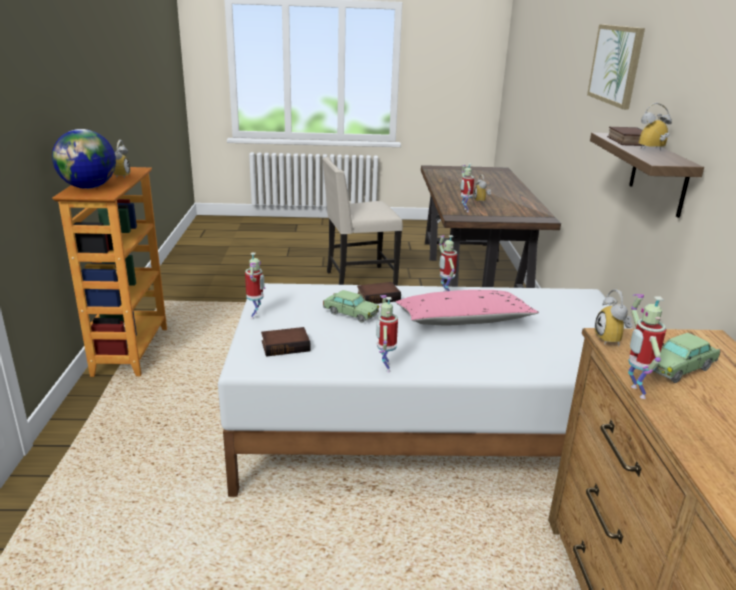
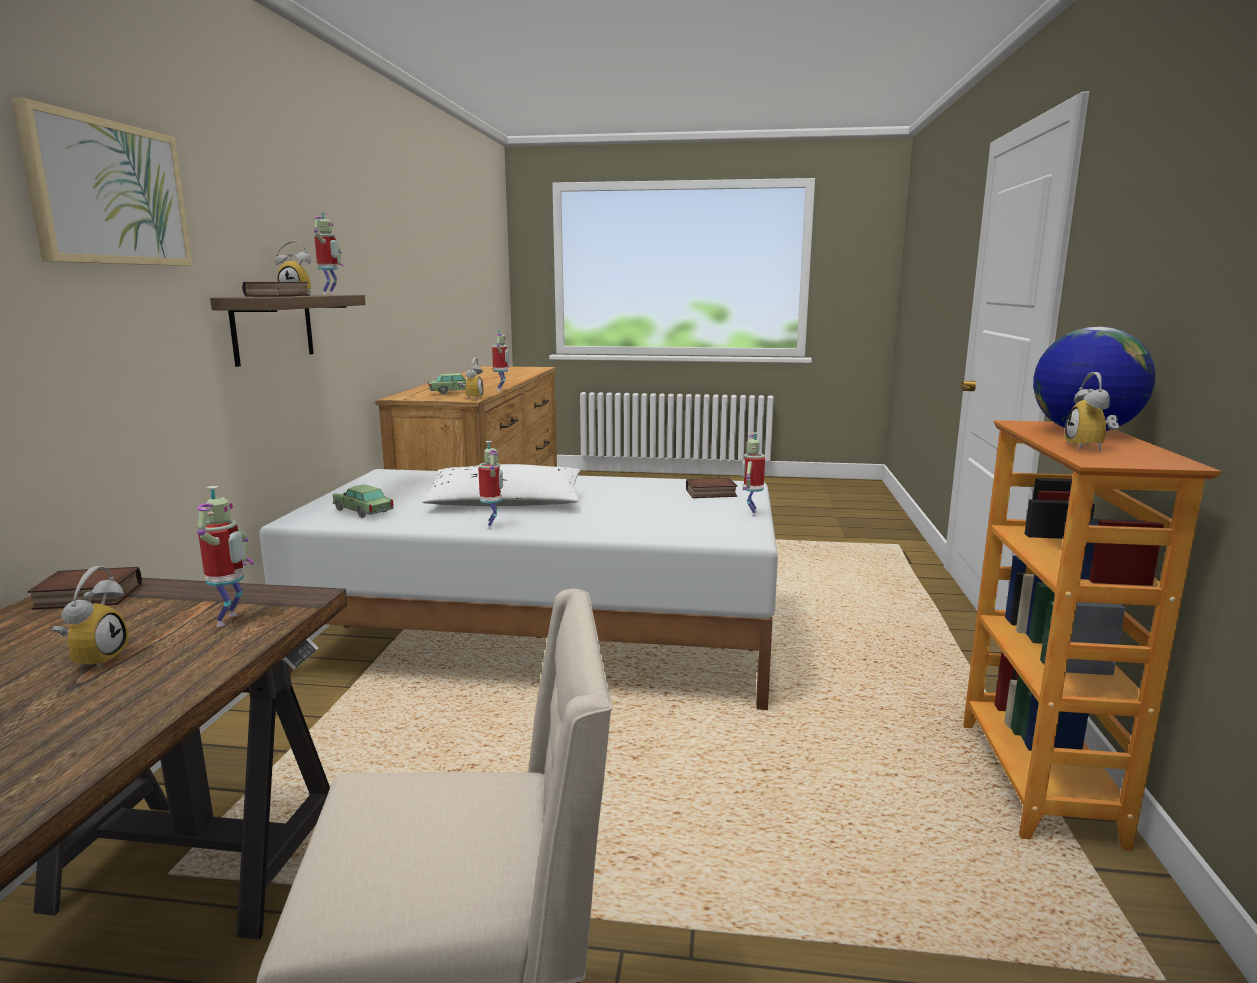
camera: 170 degrees left, 10 degrees down
toy car [323,290,379,323] -> toy car moved to [333,485,394,518]
book [357,282,401,304] -> book moved to [28,567,142,610]
toy robot [376,295,398,372] -> toy robot moved to [314,212,344,295]
pink pillow [396,290,539,325] -> white pillow [422,464,581,506]

